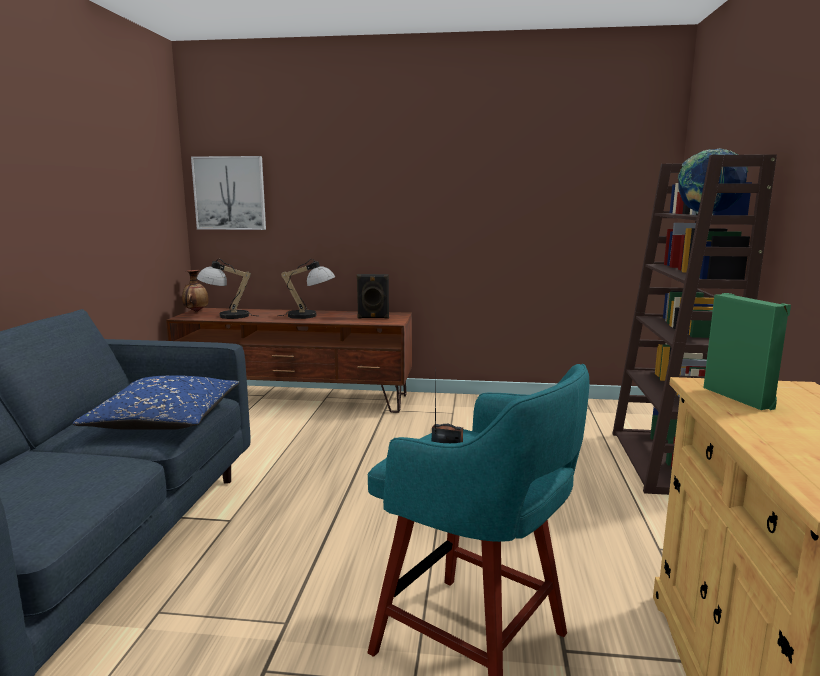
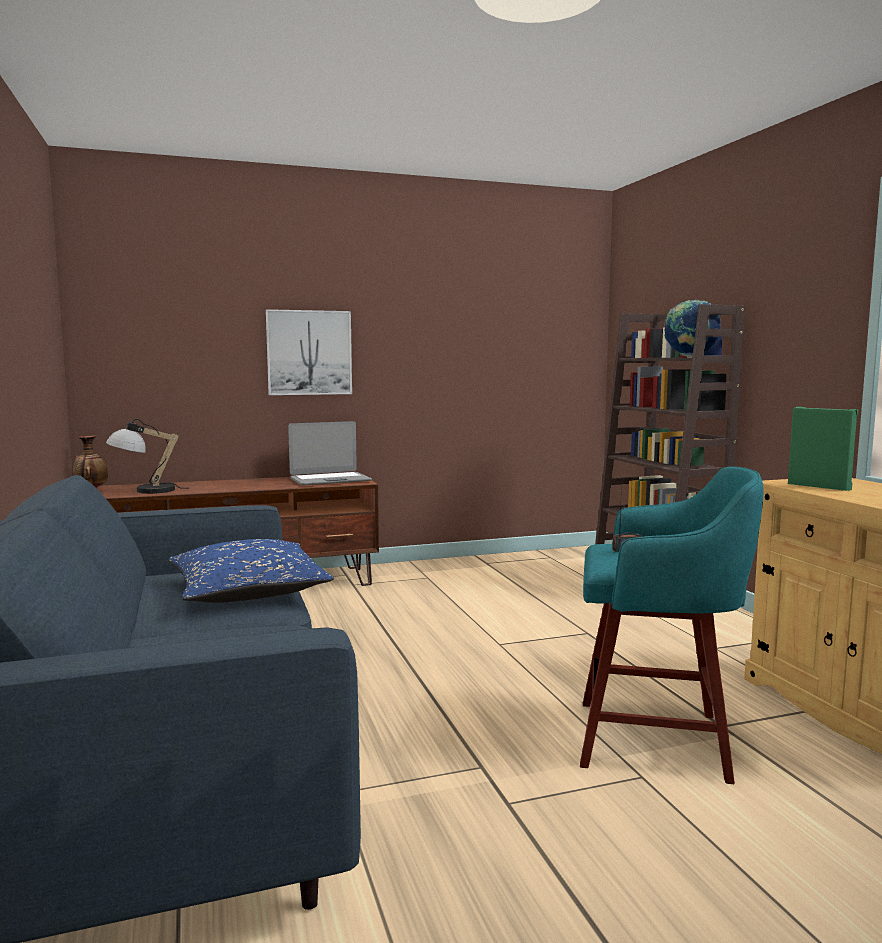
camera: 25 degrees left, 5 degrees down
picture [191,156,266,230] -> picture moved to [266,309,352,395]
table lamp [277,259,335,319] -> none
black speaker [357,274,389,318] -> laptop [288,421,372,485]

